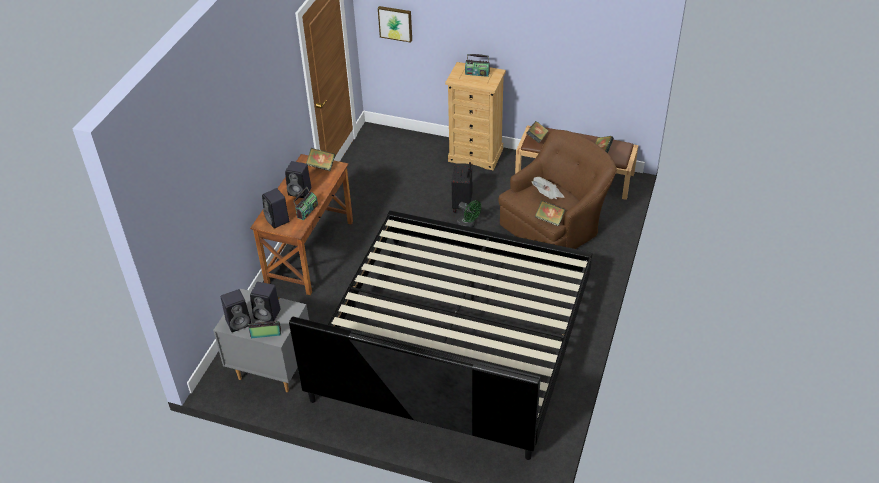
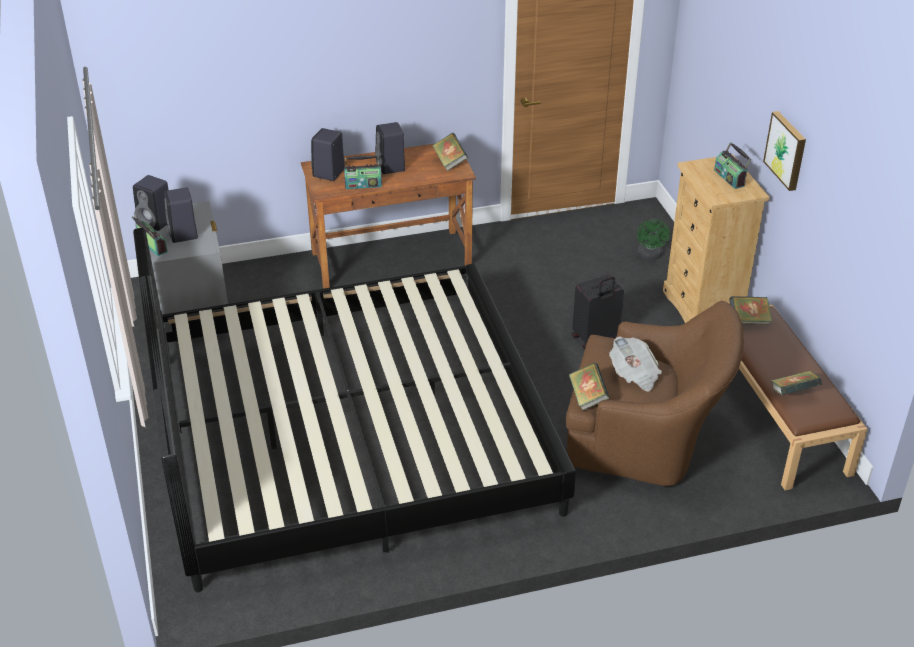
camera: 55 degrees right, 5 degrees down
picture [378,6,412,42] -> picture moved to [763,111,806,191]
green fan [457,200,481,228] -> green fan moved to [637,218,670,260]

